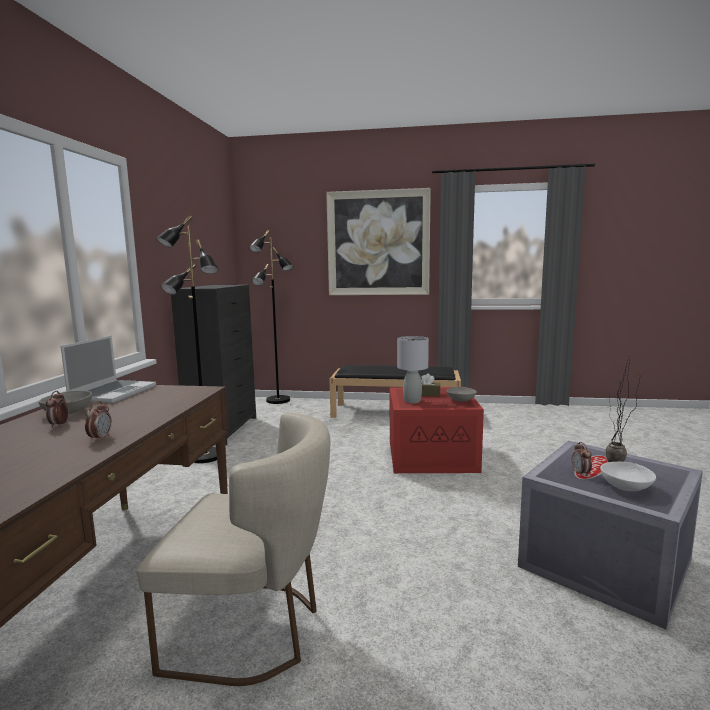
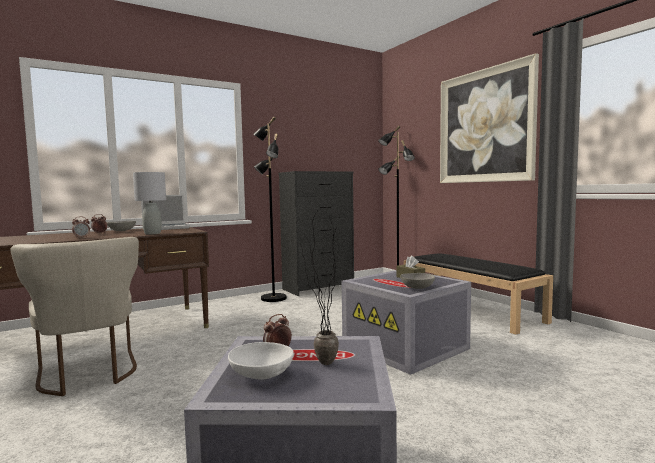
camera: 50 degrees right, 5 degrees down
red storage box [390,387,484,473] -> grey storage box [342,270,471,375]
grey table lamp [397,336,429,403] -> grey table lamp moved to [133,172,166,235]

